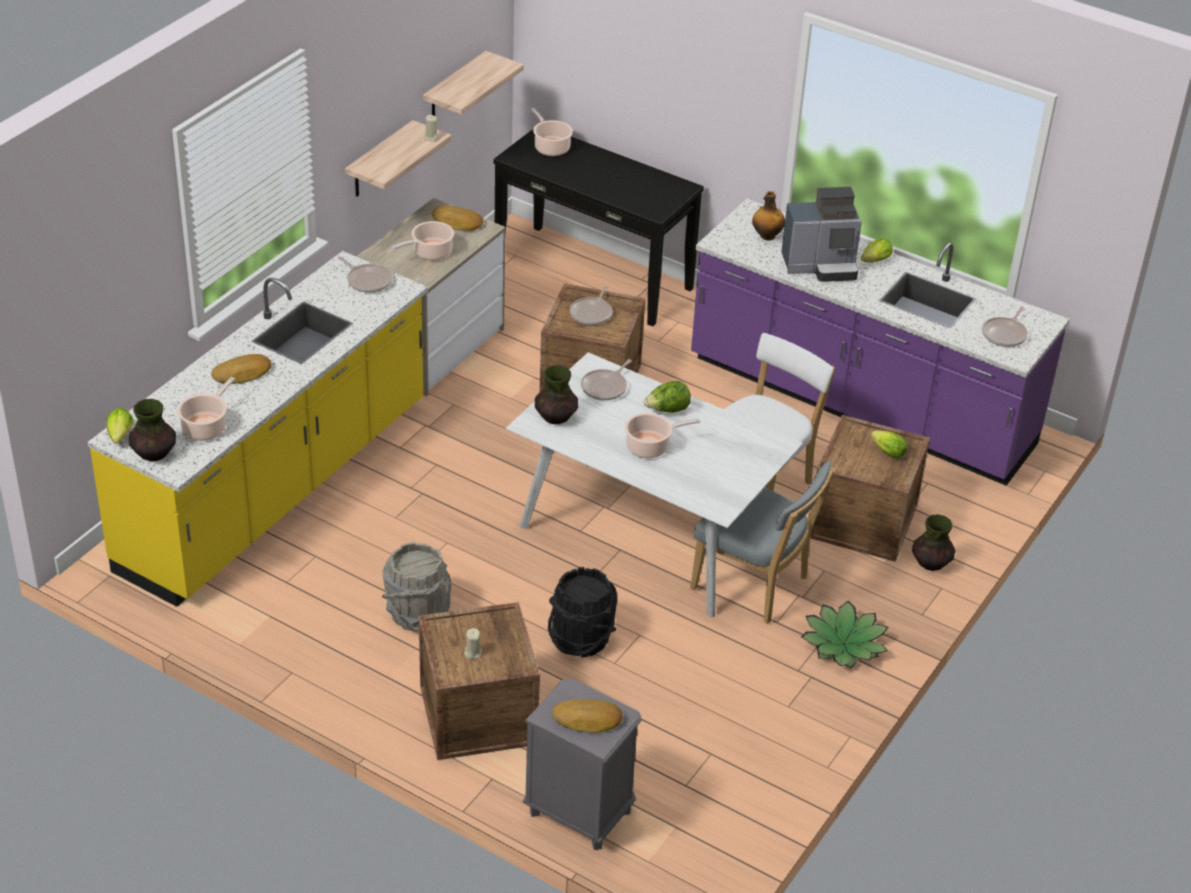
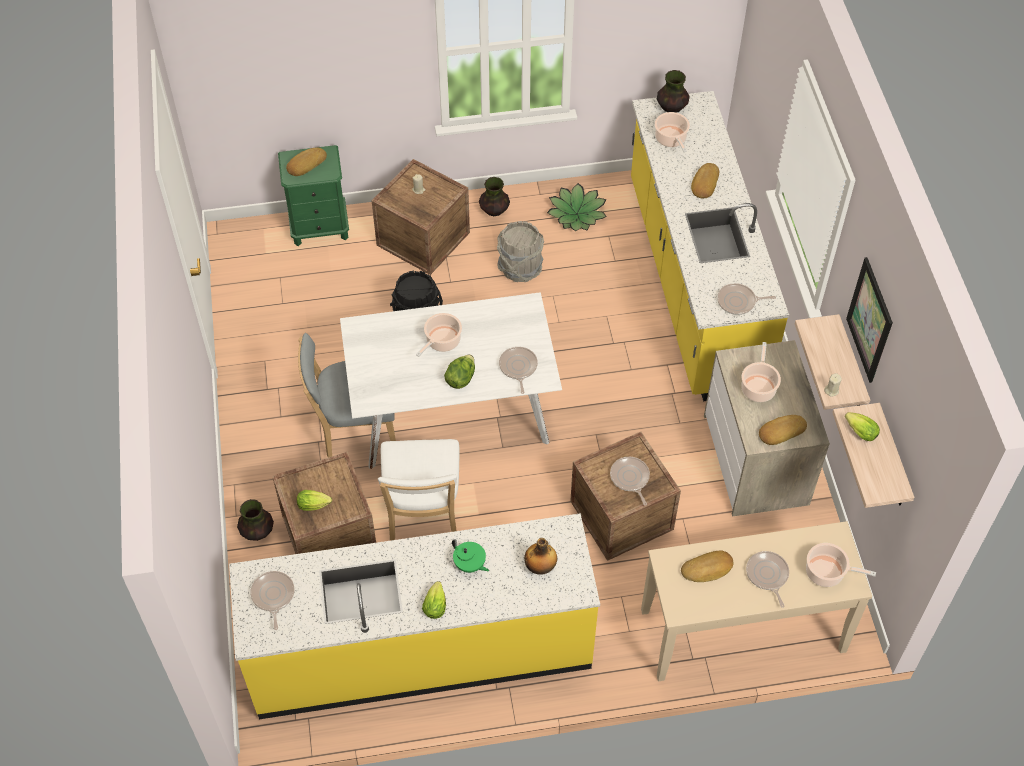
camera: 140 degrees right, 15 degrees up
lettuce [107,408,134,444] -> lettuce moved to [845,412,880,441]
black console table [493,129,704,327] -> beige console table [641,521,872,681]
grey nightstand [523,678,642,850] -> green nightstand [278,145,349,246]
vase [535,365,578,424] -> vase moved to [479,177,510,216]
purple counter [691,199,1070,486] -> yellow counter [229,513,600,719]
coffee machine [781,187,862,282] -> green teapot [452,539,489,573]
potted plant [801,600,888,668] -> potted plant moved to [547,183,607,231]
none -> bread [681,550,733,582]
none -> frying pan [746,551,789,608]
none -> picture [846,257,893,383]

